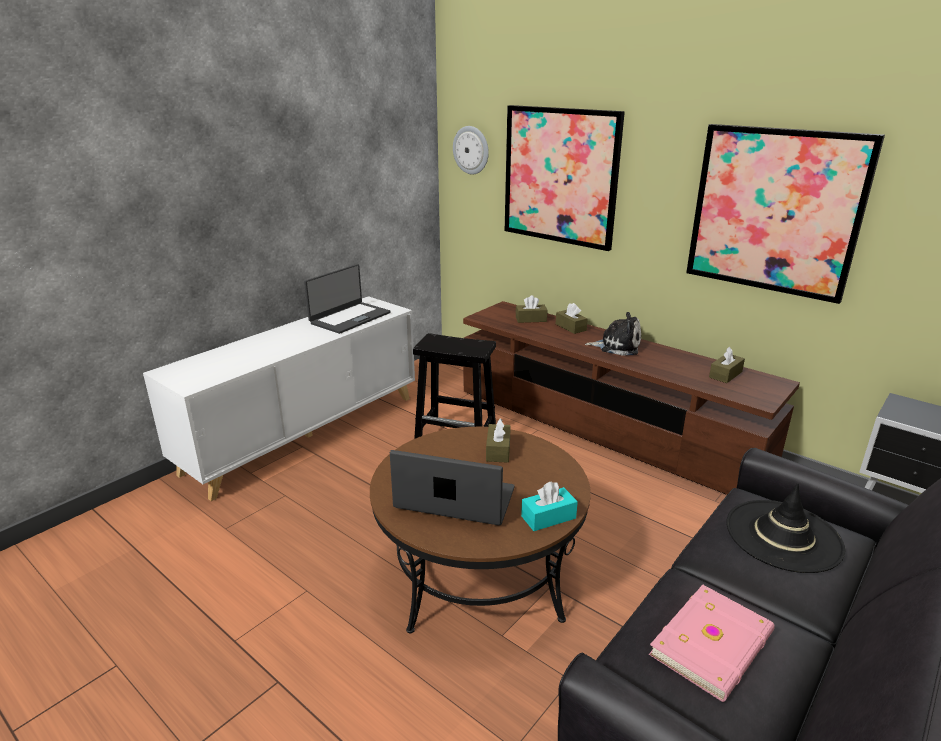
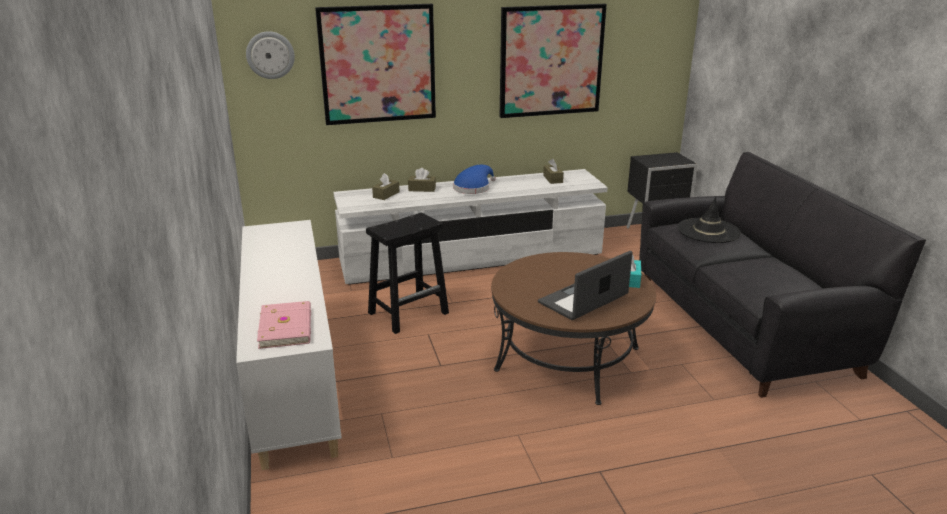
camera: 55 degrees left, 0 degrees up
laptop [304,264,391,334] -> none
brown tv stand [463,301,800,495] -> white tv stand [333,169,608,285]
brown tissue box [486,418,511,463] -> none
plush toy [585,312,641,356] -> blue hat [453,165,496,194]
pink book [649,585,775,702] -> pink book moved to [257,301,311,349]

